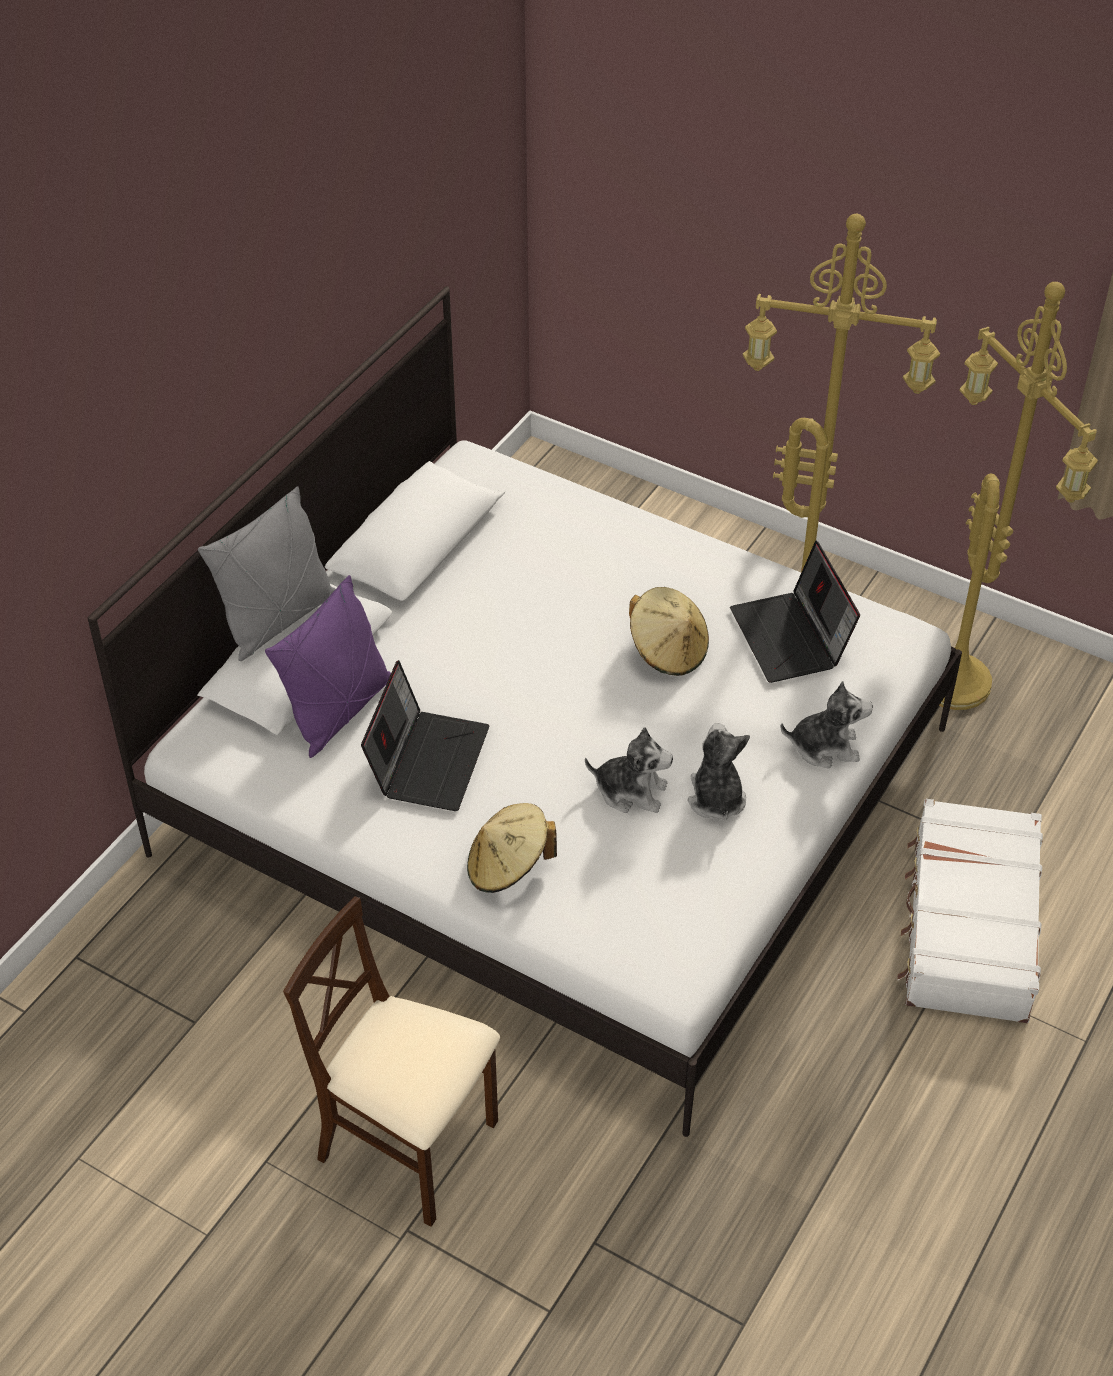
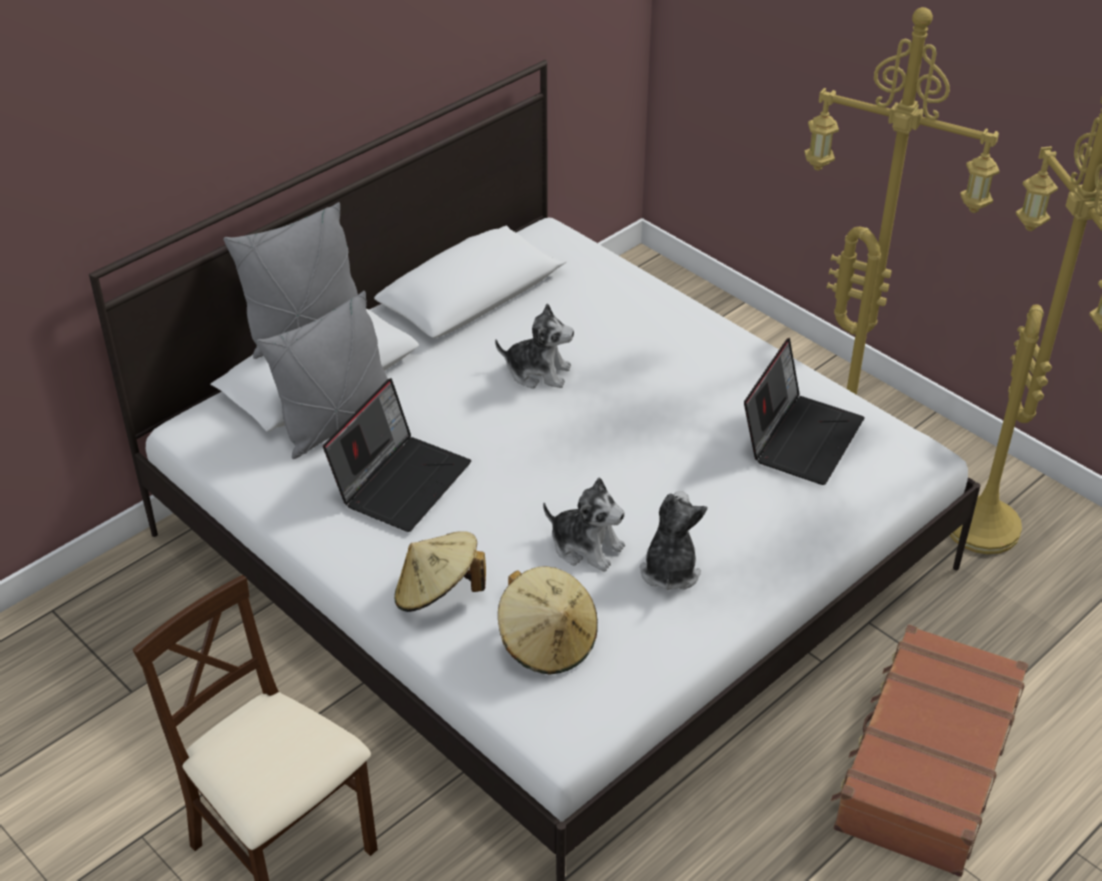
camera: 15 degrees right, 5 degrees down
purple pillow [265,575,391,758] -> grey pillow [256,291,388,459]
beige hat [629,587,709,676] -> beige hat moved to [498,566,598,675]
laptop [730,541,860,683] -> laptop turned 150 degrees counterclockwise [744,338,865,485]
plush toy [780,681,873,768] -> plush toy moved to [495,303,574,389]
white suitcase [898,799,1043,1023] -> brown suitcase [831,625,1028,877]

